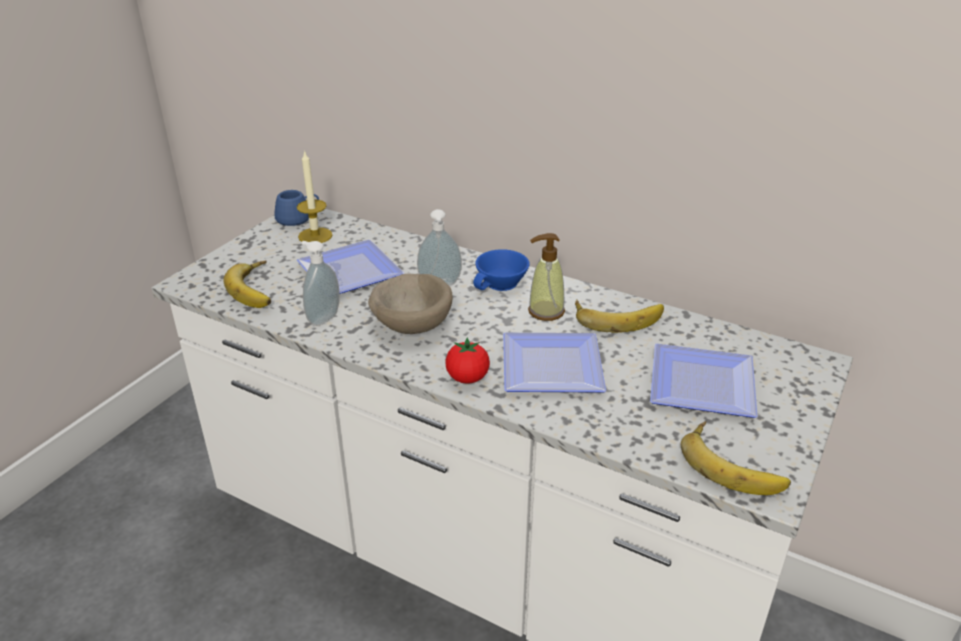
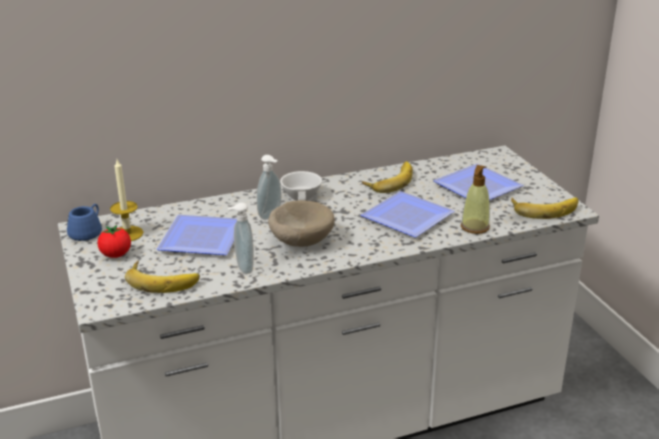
camera: 50 degrees left, 5 degrees down
tomato [445,338,490,384] -> tomato moved to [97,225,131,258]
blue cup [473,250,530,291] -> white cup [280,171,322,201]
soap dispenser [528,233,565,321] -> soap dispenser moved to [461,165,490,234]

